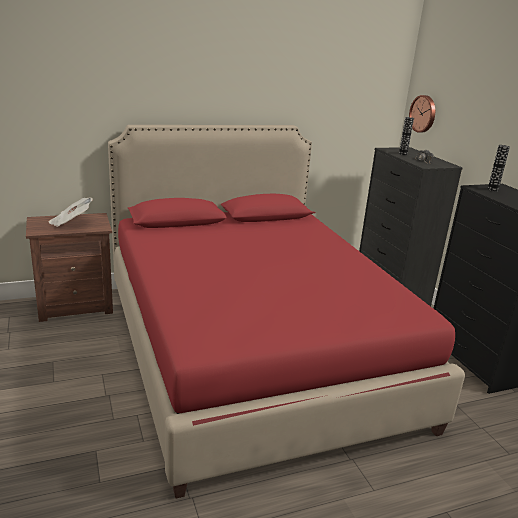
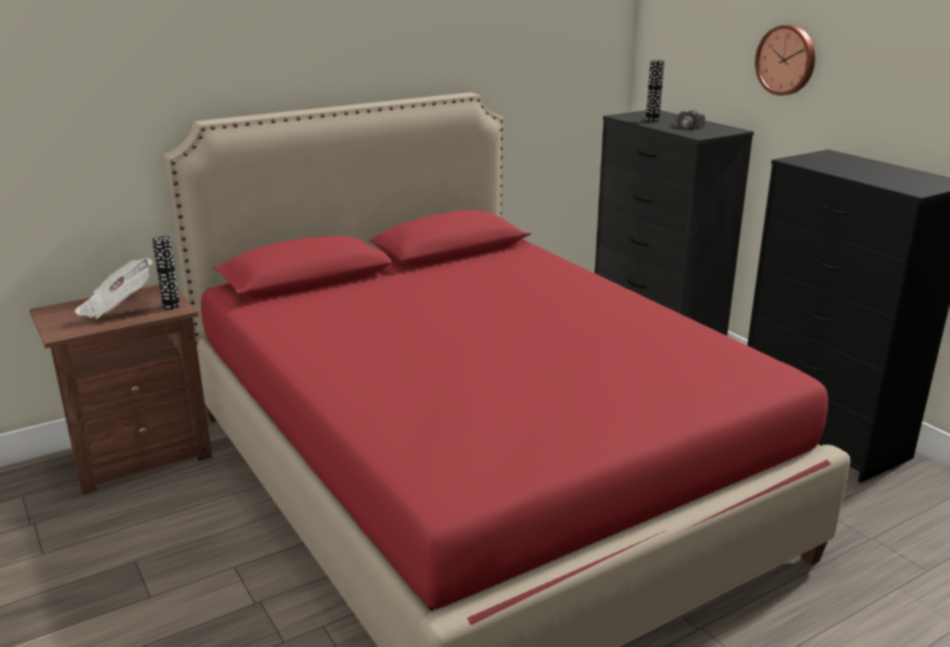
camera: 10 degrees left, 0 degrees up
wall clock [409,95,435,133] -> wall clock moved to [755,25,815,96]
vase [488,145,510,191] -> vase moved to [152,236,180,310]

